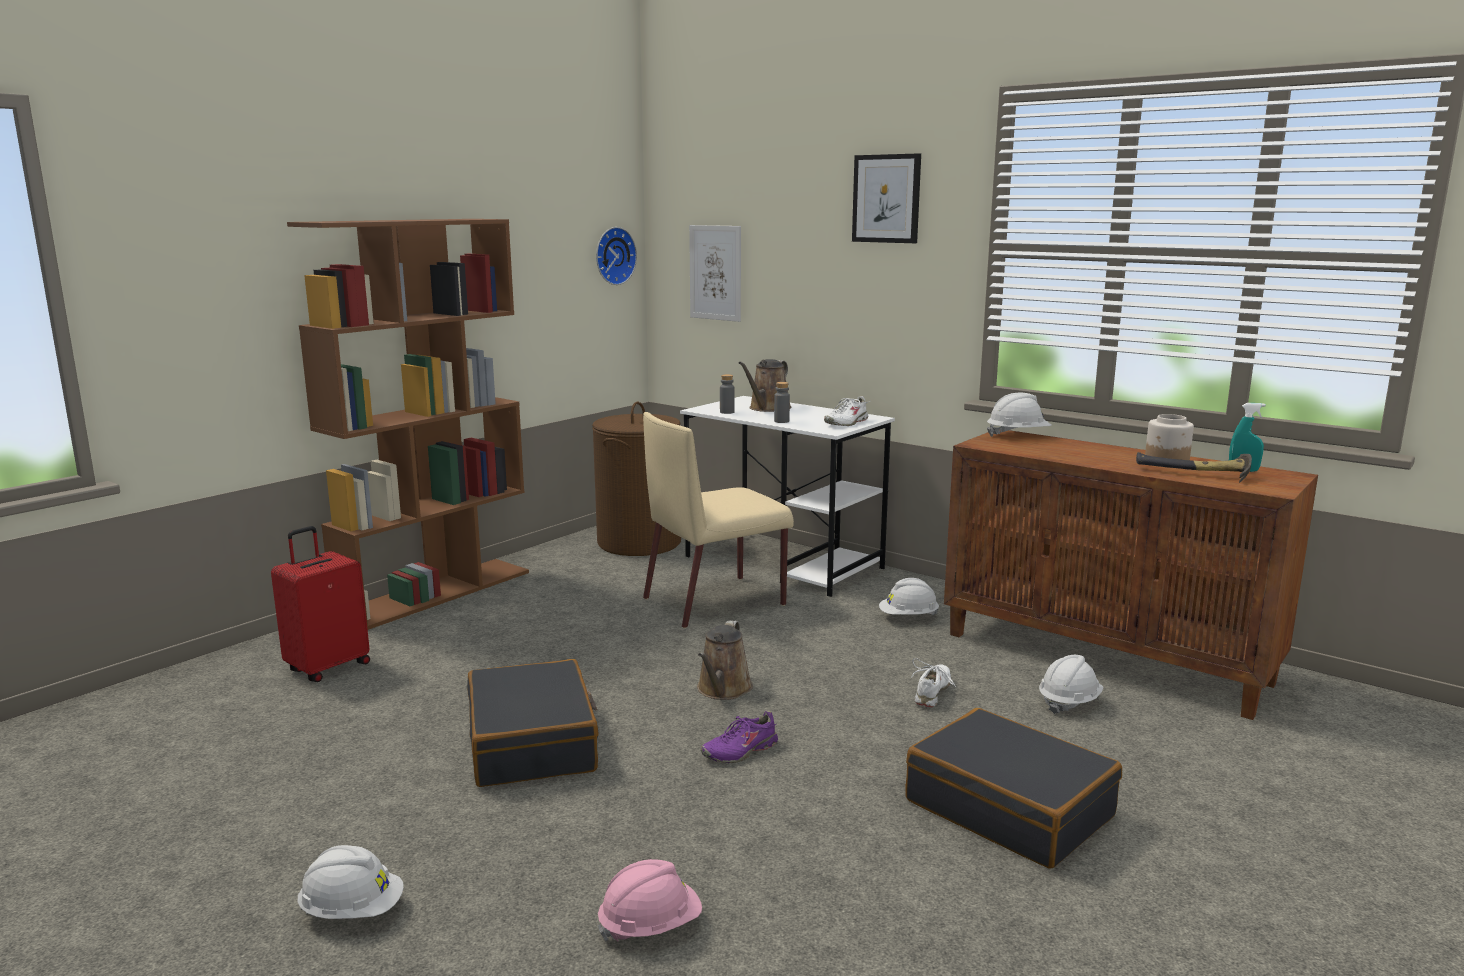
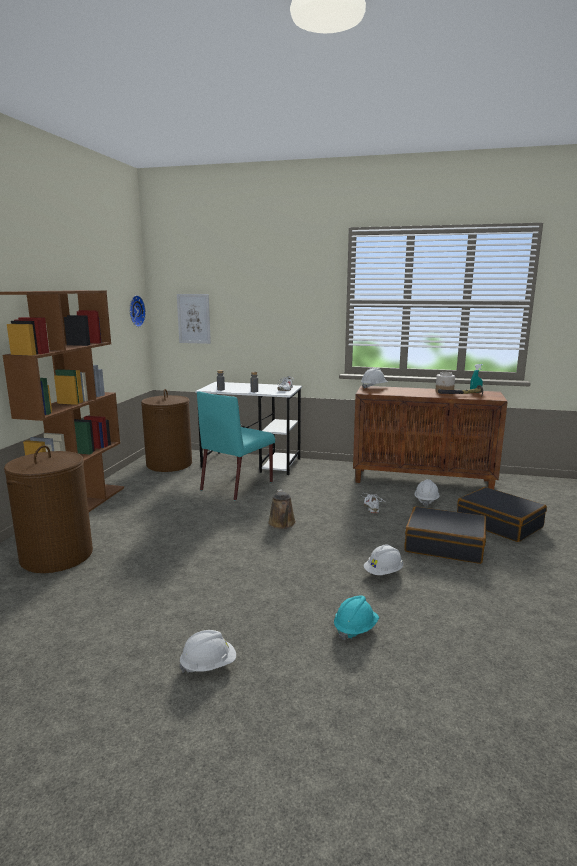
camera: 25 degrees left, 0 degrees up
red suitcase [271,526,370,682] -> brown laundry basket [4,445,93,573]
black suitcase [467,659,598,787] -> black suitcase moved to [457,487,547,542]
pink hard hat [598,859,702,942] -> turquoise hard hat [334,596,379,640]
beige chair [643,412,794,628] -> turquoise chair [197,391,275,501]
purple shoe [701,710,778,763] -> none
brown watering can [739,359,792,412] -> none
picture [852,153,921,243] -> none
white hard hat [879,578,939,615] -> white hard hat moved to [364,544,403,575]

